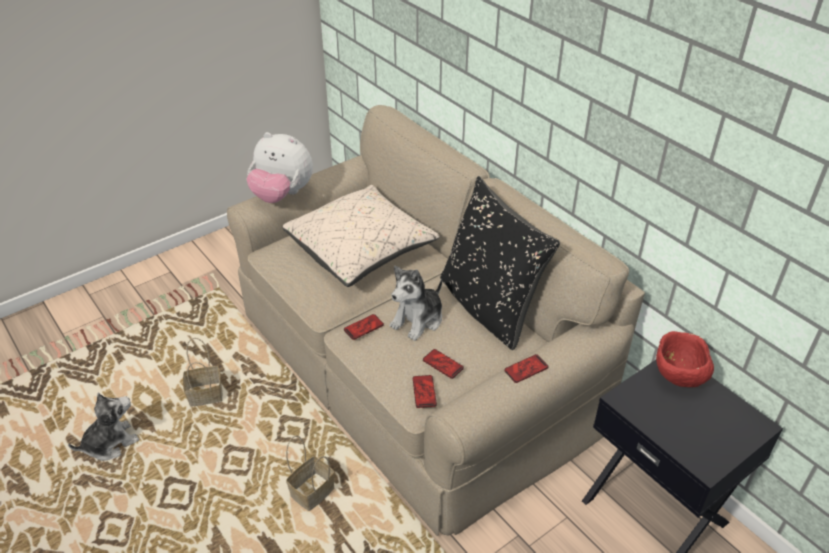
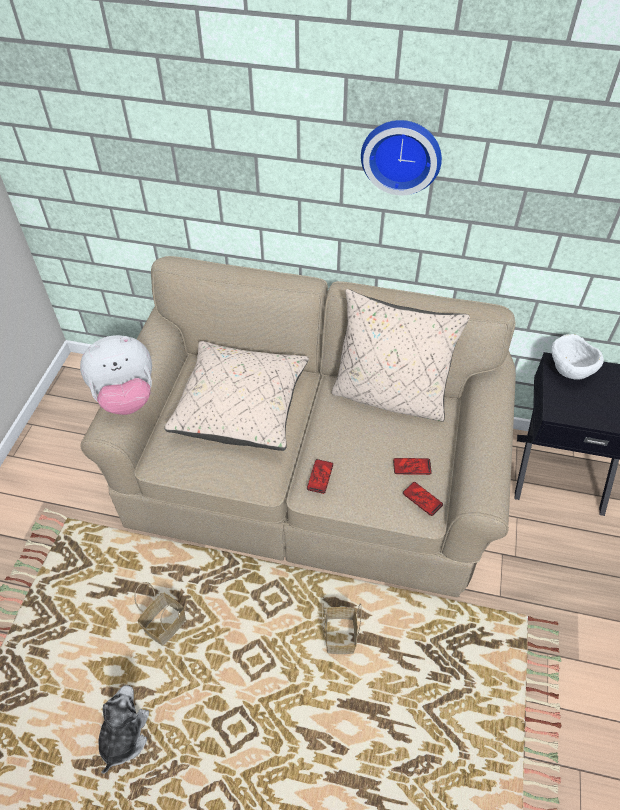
camera: 40 degrees left, 10 degrees up
plush toy [390,266,442,341] -> none
black pillow [440,176,560,350] -> beige pillow [332,289,470,422]
phone [504,354,548,383] -> none
red bowl [656,331,714,387] -> white bowl [551,334,604,380]
none -> wall clock [361,120,442,195]

